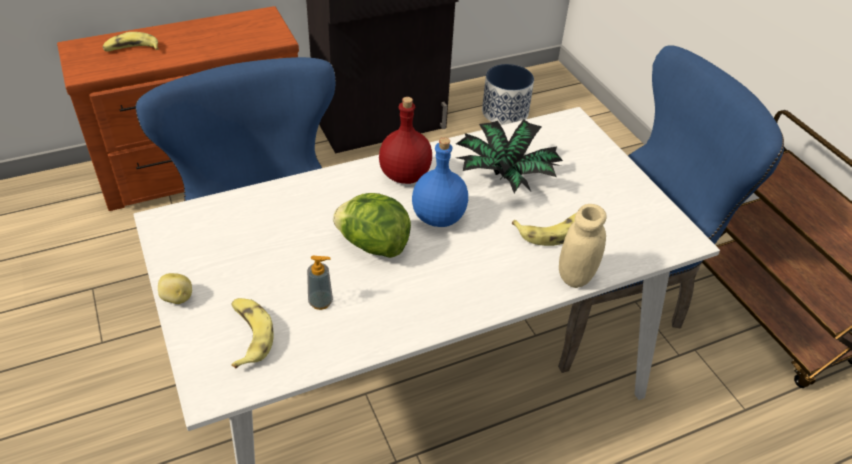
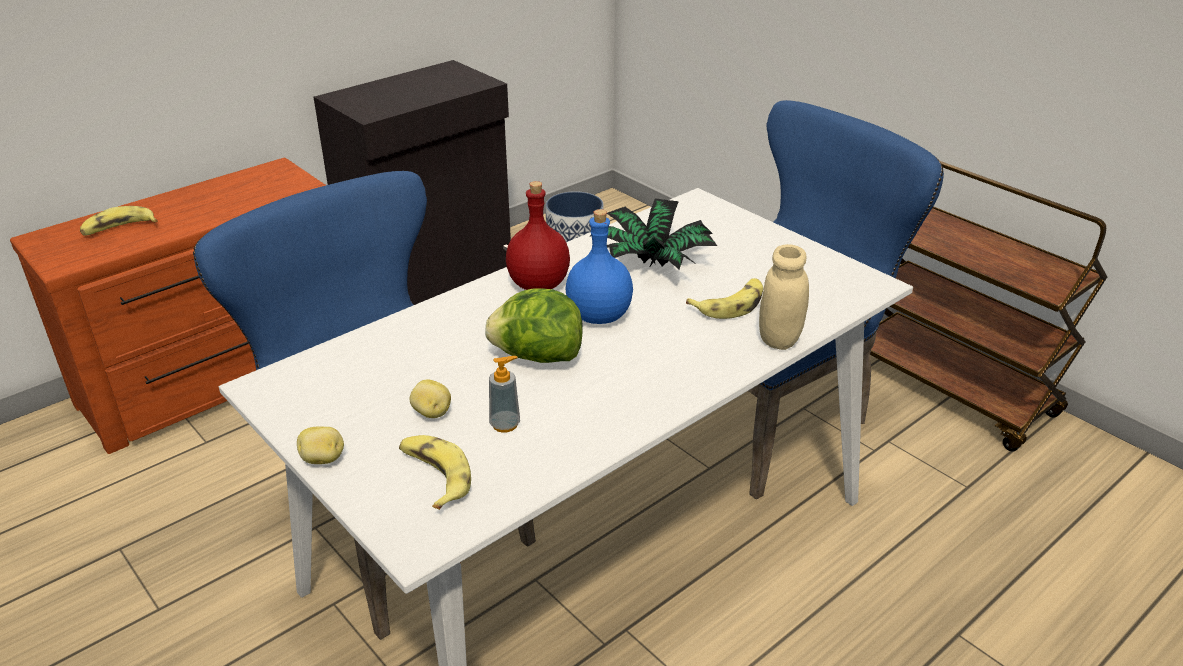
camera: 15 degrees left, 10 degrees down
none -> potato [410,379,451,418]

